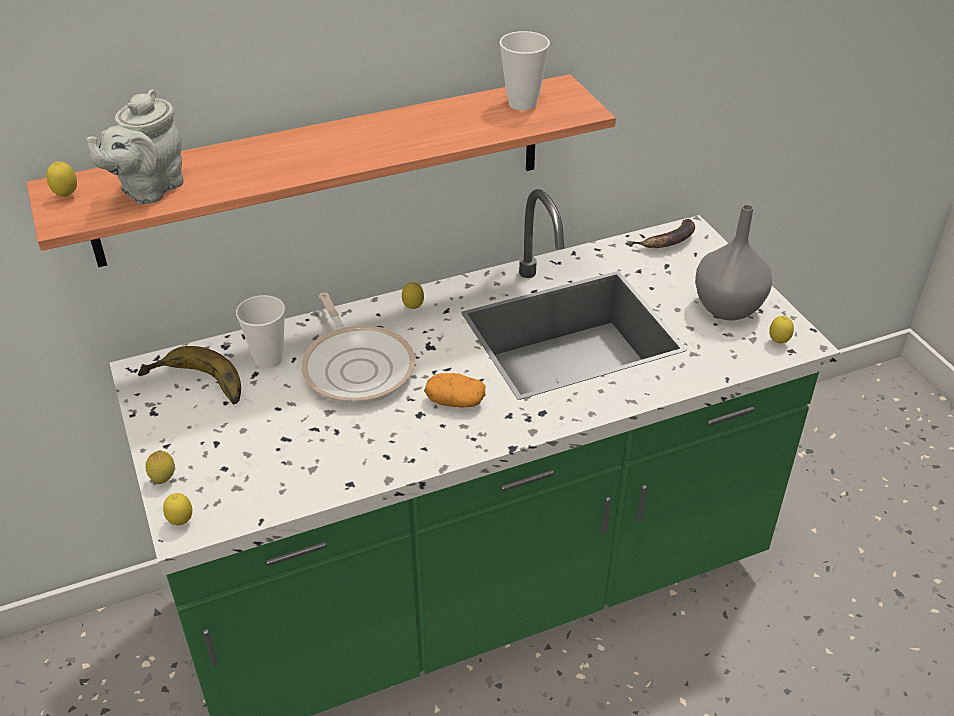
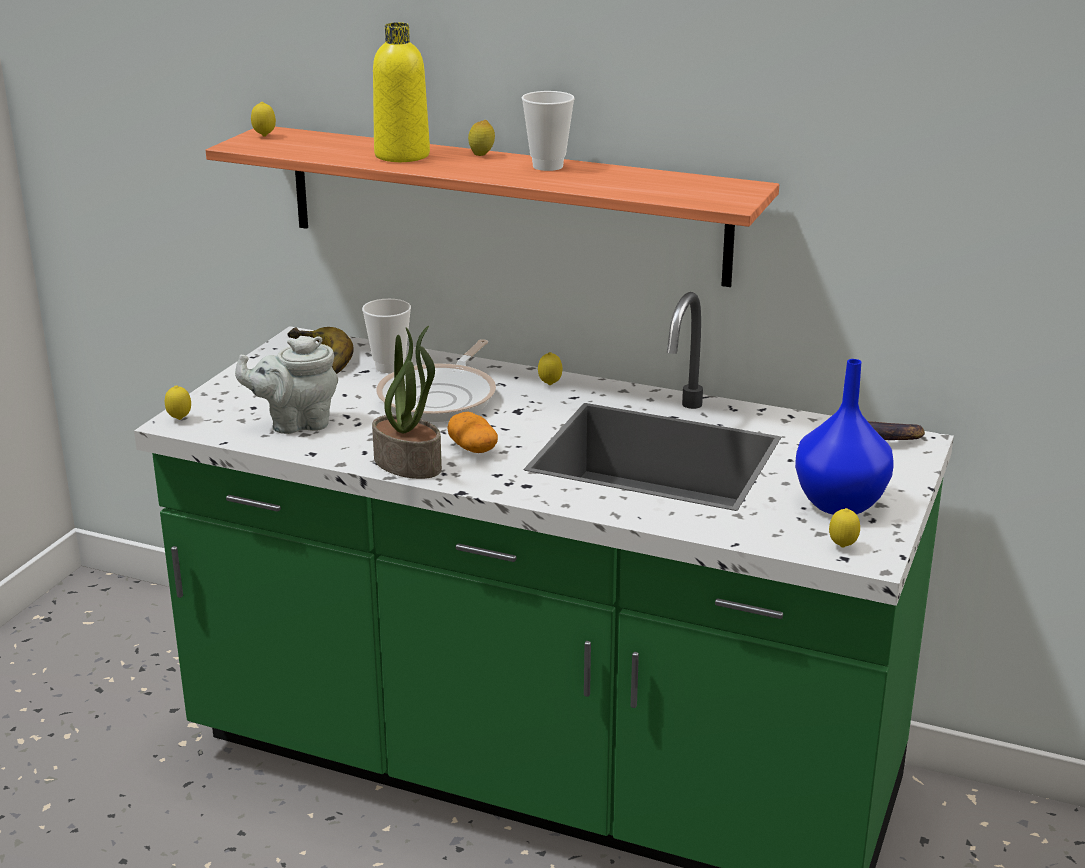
camera: 45 degrees right, 15 degrees down
grey teapot [86,89,184,204] -> grey teapot moved to [235,336,338,434]
lemon [146,450,175,484] -> lemon moved to [468,120,495,156]
cup [499,31,550,110] -> cup moved to [522,91,575,171]
grey vase [695,204,772,320] -> blue vase [795,359,894,515]
none -> potted plant [372,326,442,479]
none -> yellow bottle [373,22,430,162]

